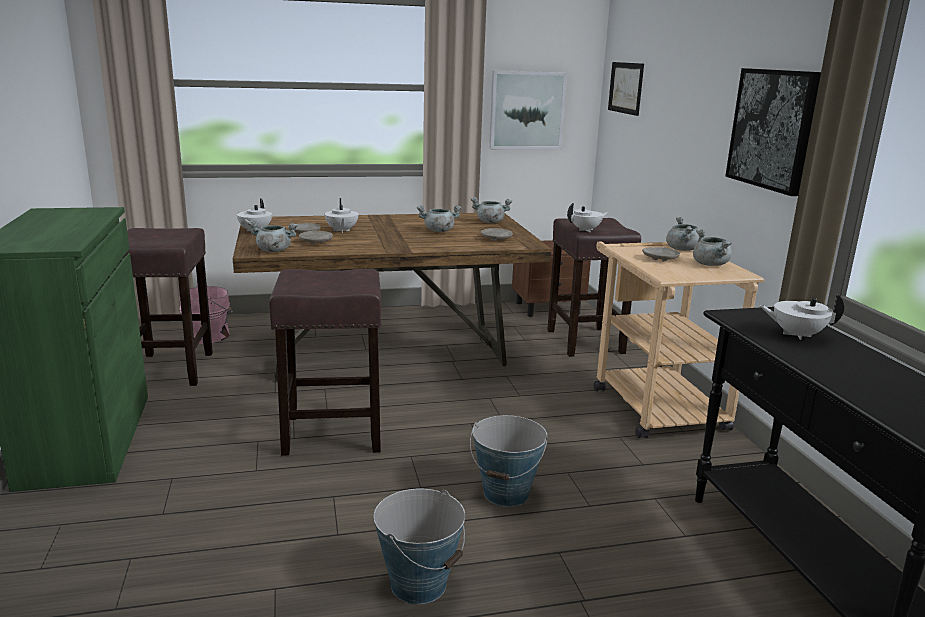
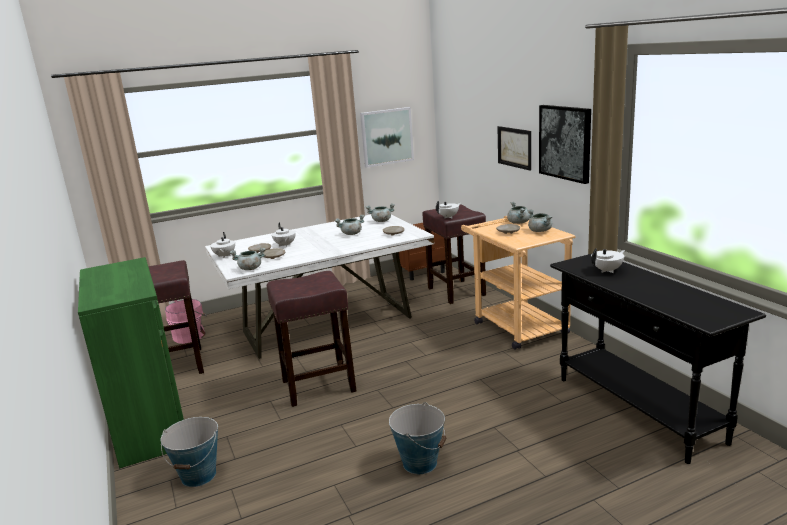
camera: 10 degrees left, 0 degrees up
brown dining table [233,213,552,381] -> white dining table [205,214,434,359]
bucket [470,415,548,507] -> bucket moved to [161,417,218,487]
picture [608,62,644,116] -> picture moved to [497,126,531,171]
white teapot [759,294,844,340] -> white teapot turned 150 degrees clockwise [591,248,625,273]

